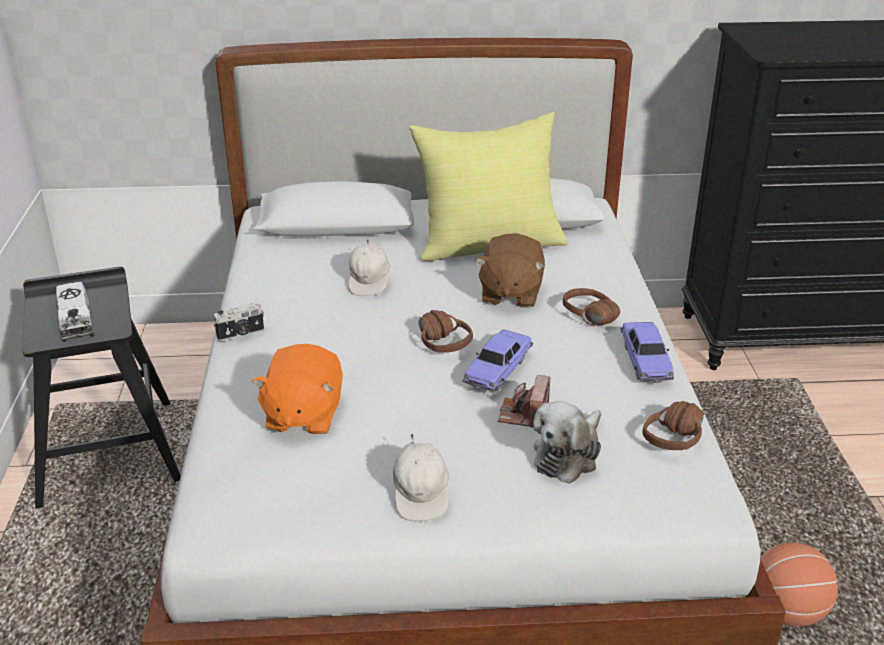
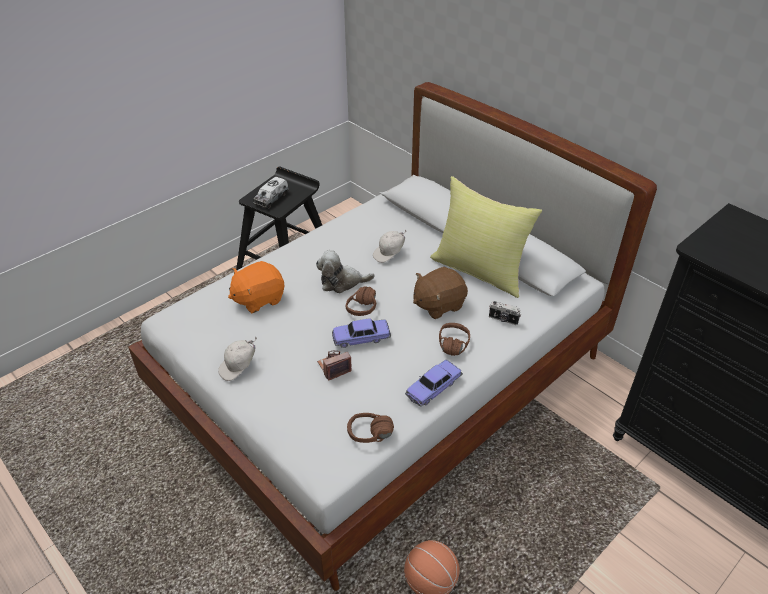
camera: 50 degrees right, 10 degrees up
camera [213,303,264,341] -> camera moved to [489,301,521,325]
plush toy [533,401,601,484] -> plush toy moved to [316,250,375,293]

